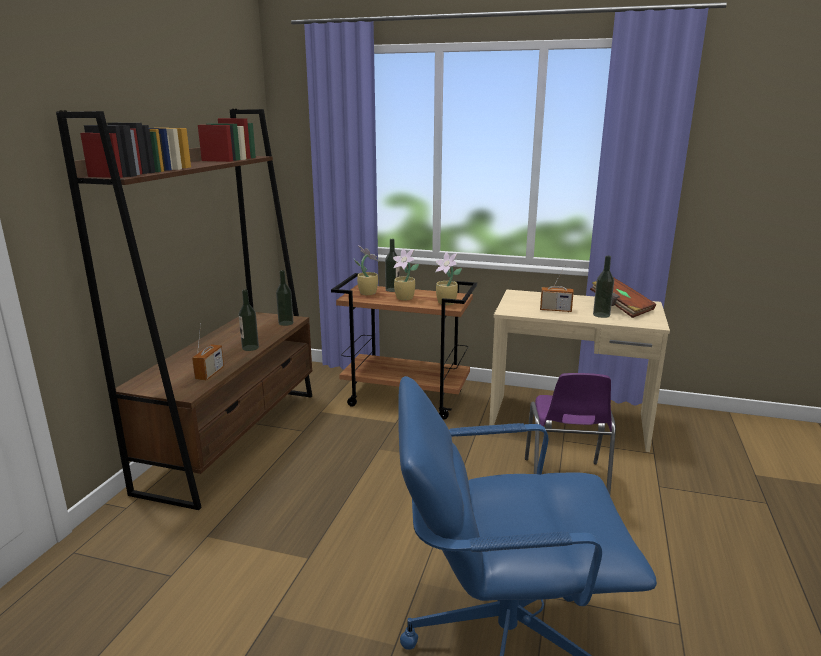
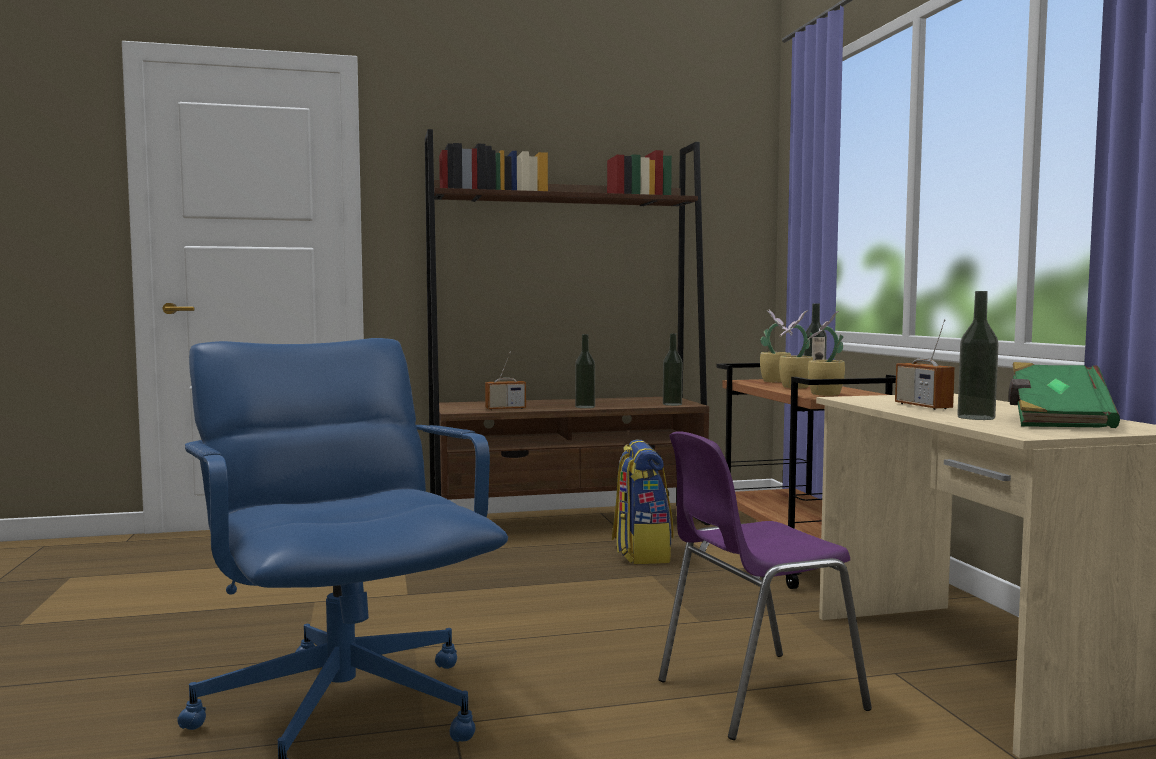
camera: 60 degrees right, 15 degrees down
brown book [590,277,656,318] -> green book [1008,362,1120,428]
none -> backpack [612,440,673,564]

